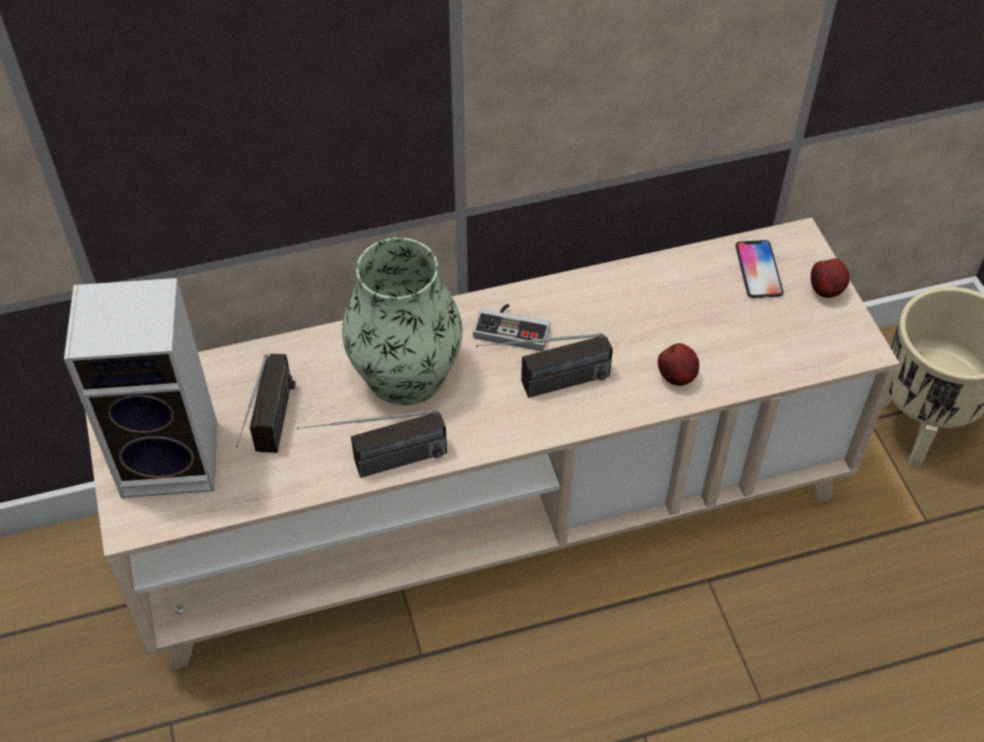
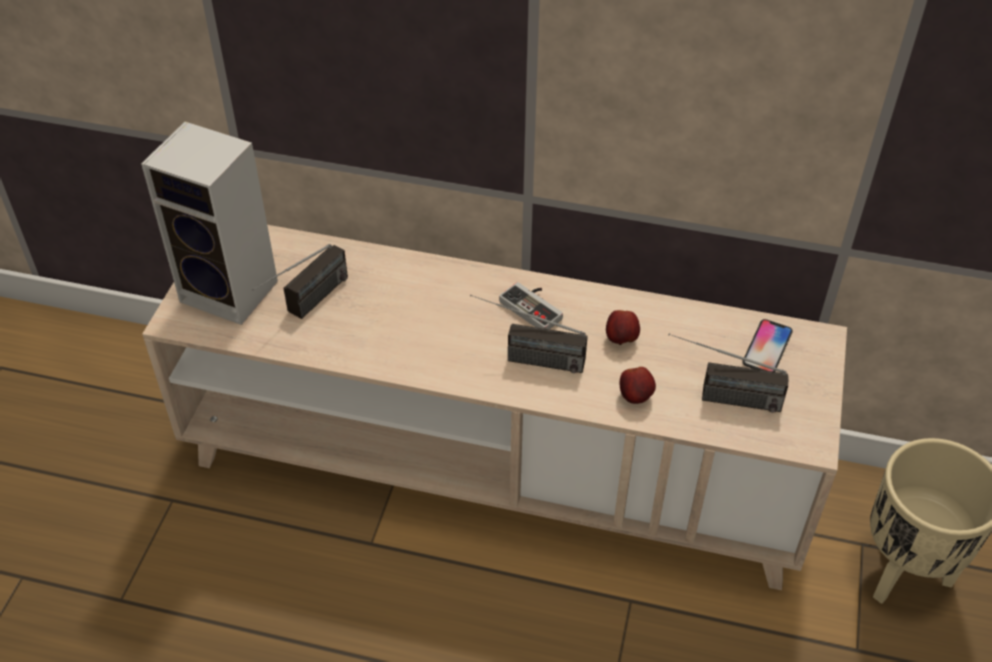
camera: 30 degrees right, 5 degrees down
radio [297,410,447,478] -> radio moved to [669,334,789,413]
vase [342,237,463,405] -> none
apple [811,258,850,298] -> apple moved to [606,310,640,345]

